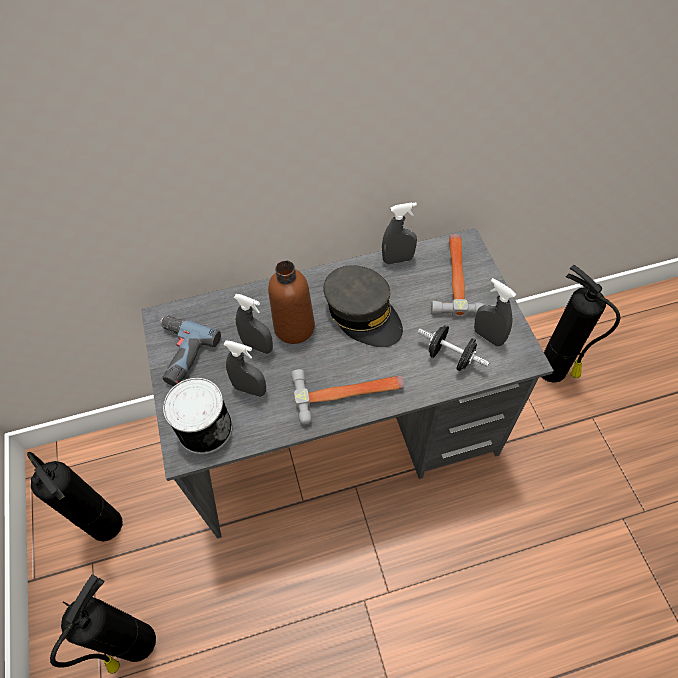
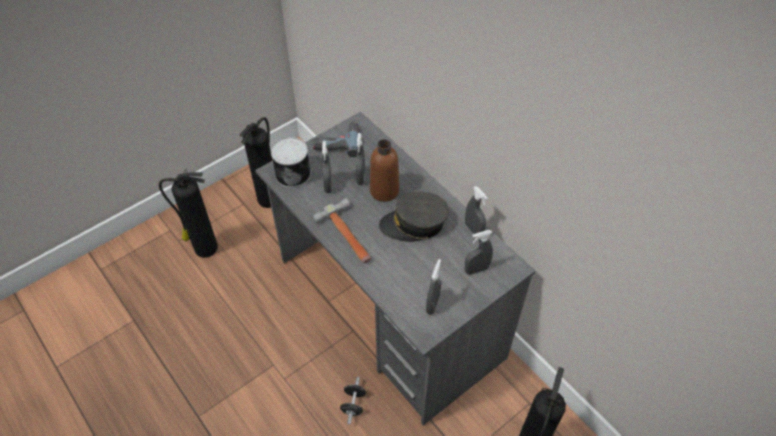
camera: 65 degrees right, 5 degrees down
grey cap [324,265,403,347] -> grey cap turned 60 degrees clockwise [379,192,449,242]
black dumbbell [418,325,490,371] -> black dumbbell moved to [340,377,366,424]
hammer [431,234,484,318] -> grey spray bottle [465,230,493,275]

